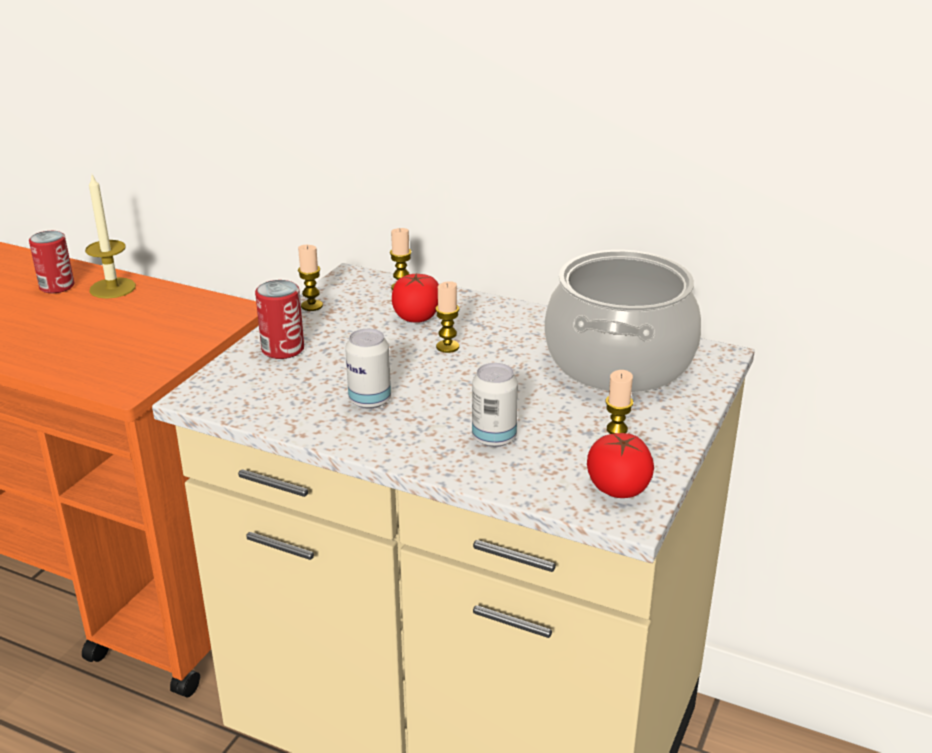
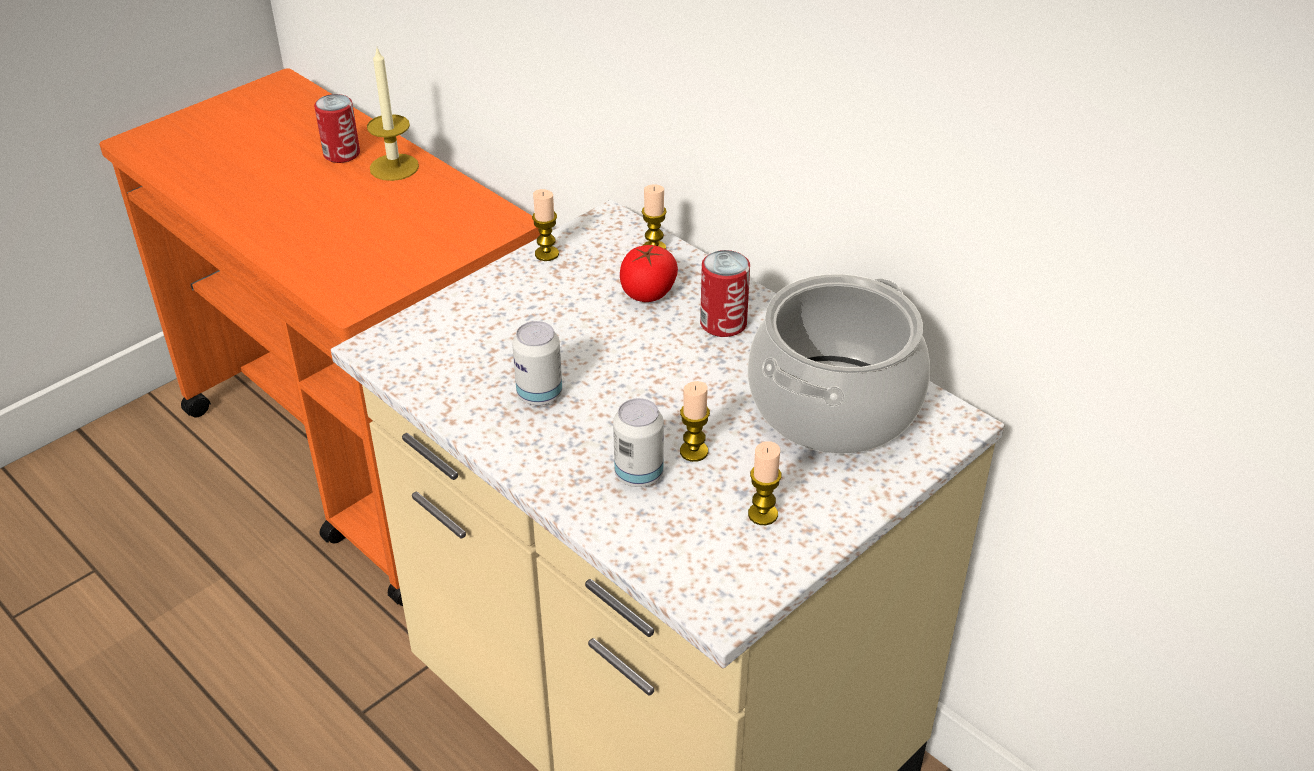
camera: 20 degrees right, 10 degrees up
can [255,280,304,359] -> can moved to [700,250,750,337]
candle [435,281,459,353] -> candle moved to [680,381,710,462]
tomato [587,433,654,498] -> none

